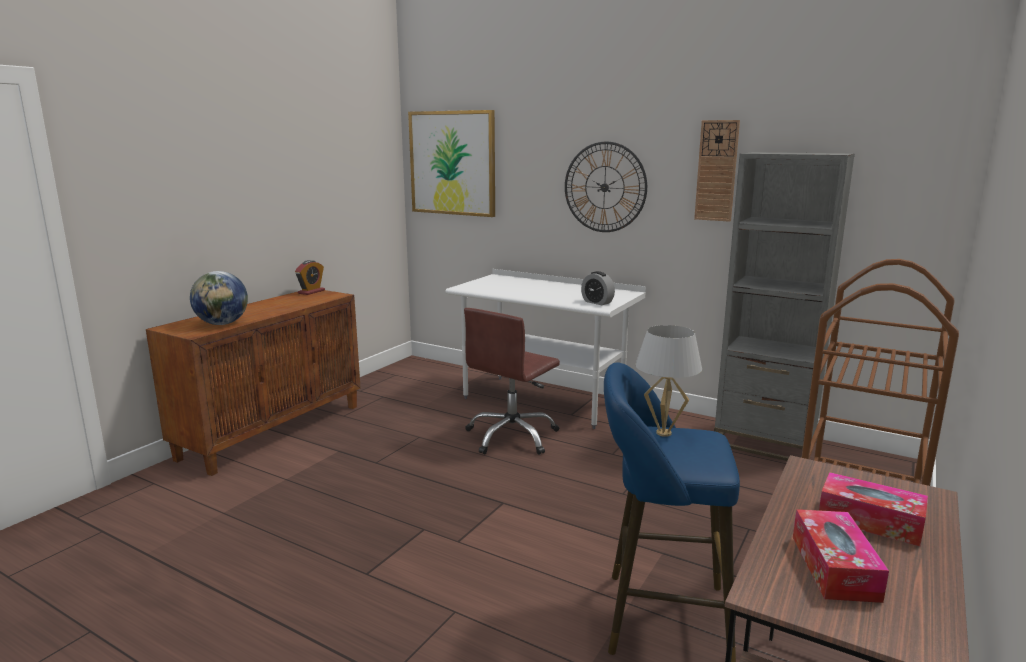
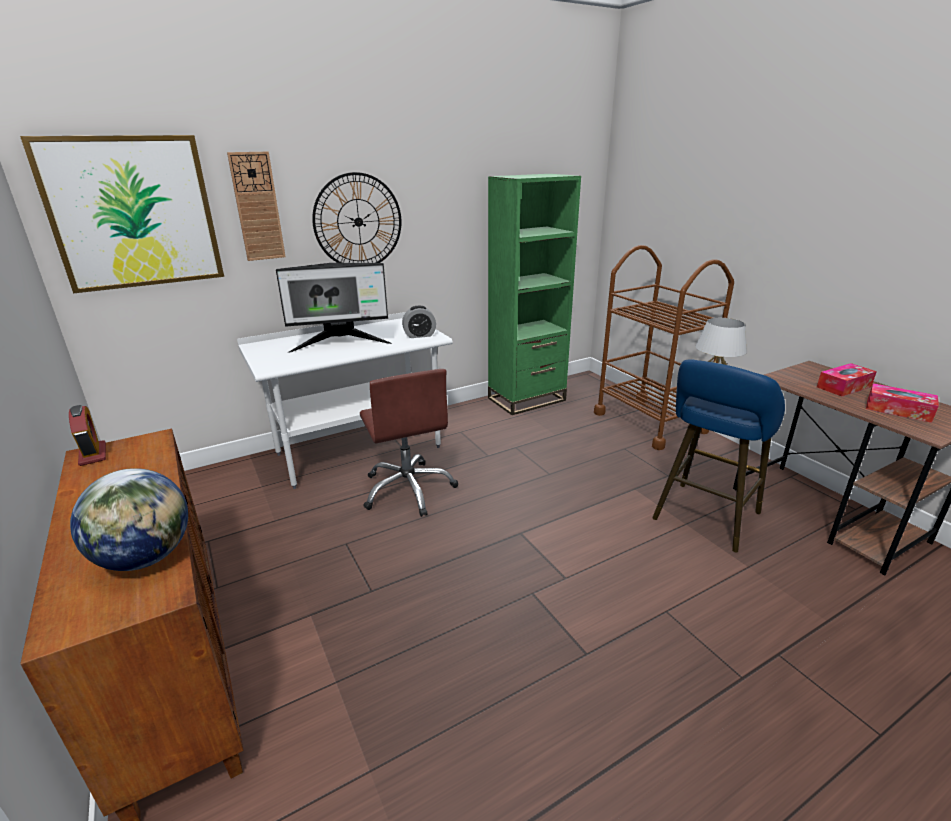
camera: 60 degrees left, 10 degrees up
wall clock [694,120,740,222] -> wall clock moved to [227,152,286,261]
grey bookcase [714,152,855,461] -> green bookcase [488,174,581,415]
none -> monitor [276,263,392,353]

